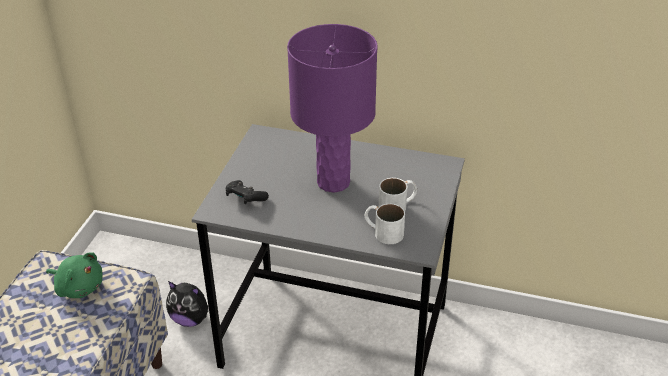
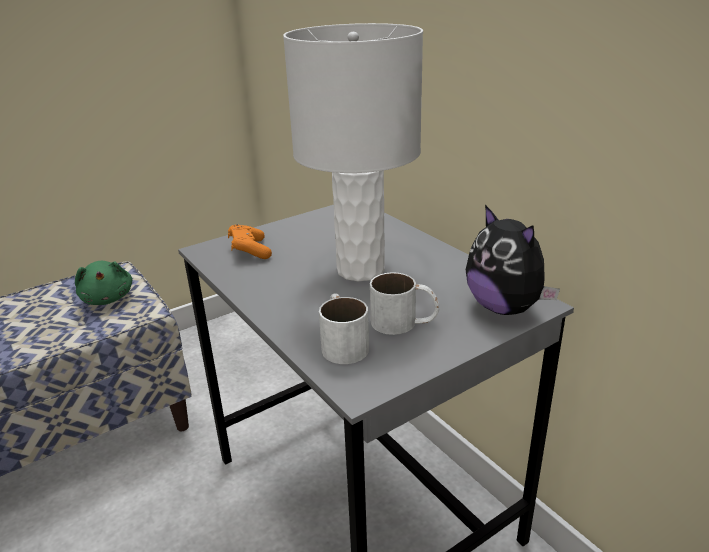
camera: 40 degrees right, 10 degrees down
plush toy [166,281,209,327] -> plush toy moved to [466,205,560,315]
black game controller [226,180,269,204] -> orange game controller [228,224,272,259]
purple table lamp [287,24,377,193] -> white table lamp [283,23,423,281]

